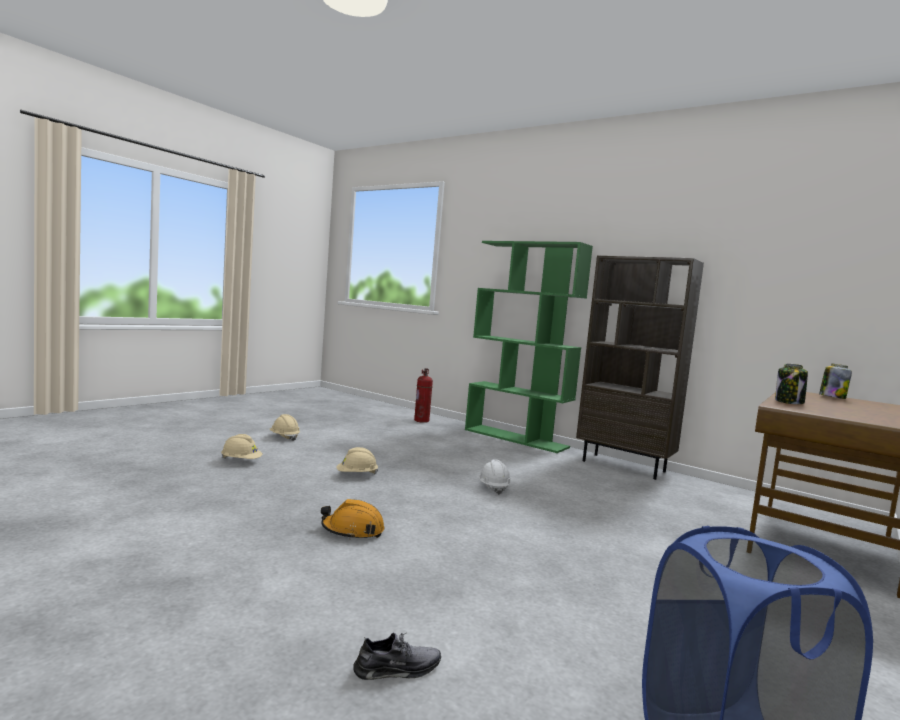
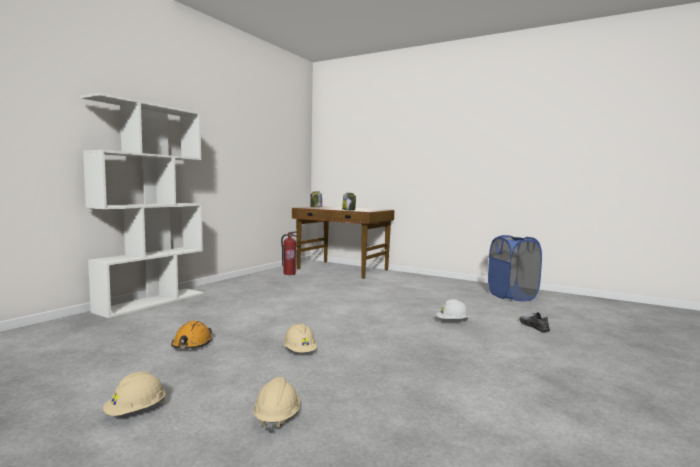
camera: 95 degrees left, 0 degrees up
orange hard hat [321,499,384,540] -> orange hard hat moved to [171,321,213,349]
fire extinguisher [414,368,433,423] -> fire extinguisher moved to [281,231,298,275]
green bookcase [465,241,593,453] -> white bookcase [80,93,204,318]
white hard hat [479,459,511,495] -> white hard hat moved to [436,299,469,321]
brown bookcase [576,256,704,480] -> none

